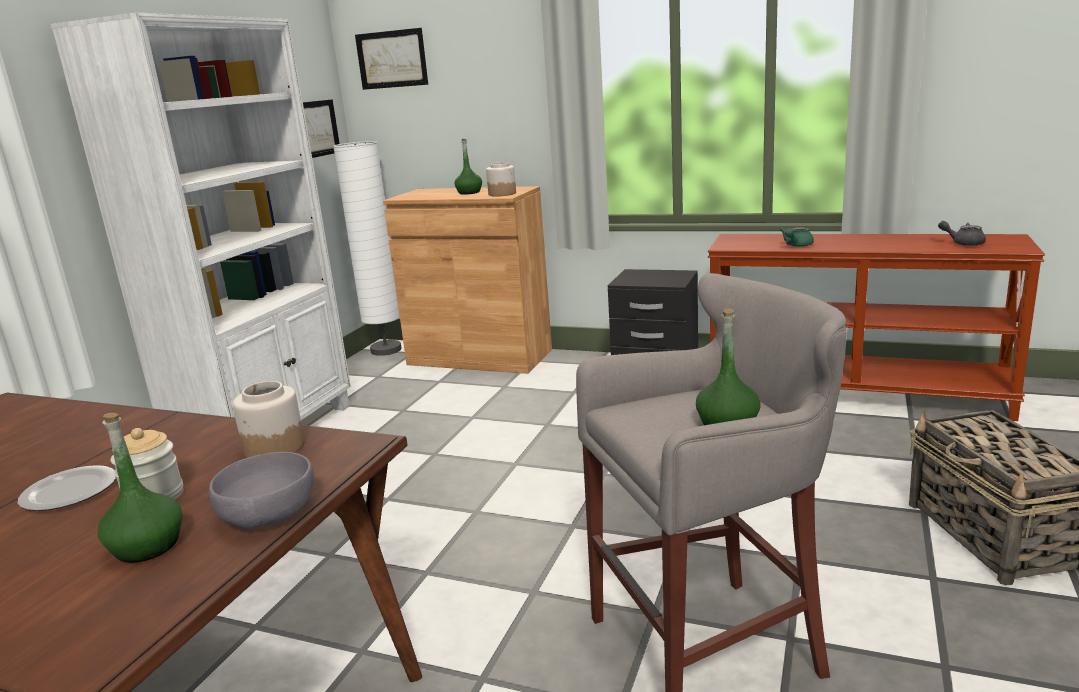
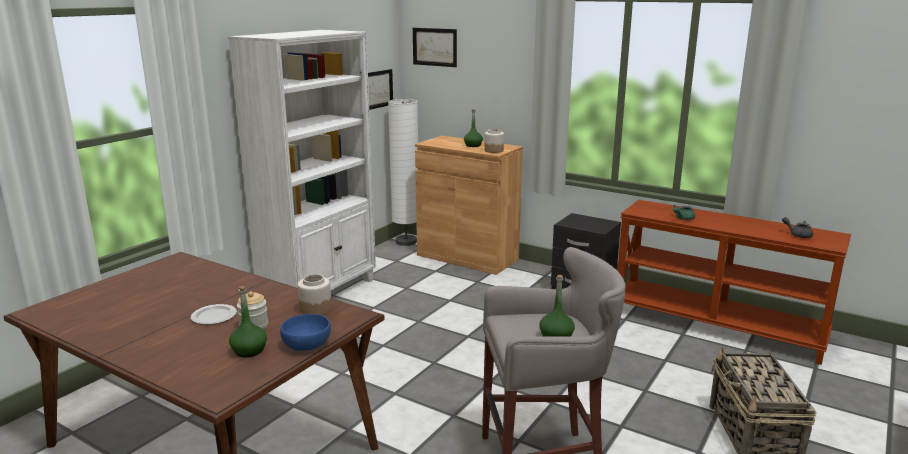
camera: 10 degrees right, 0 degrees up
grey bowl [209,452,314,529] -> blue bowl [280,314,331,351]

